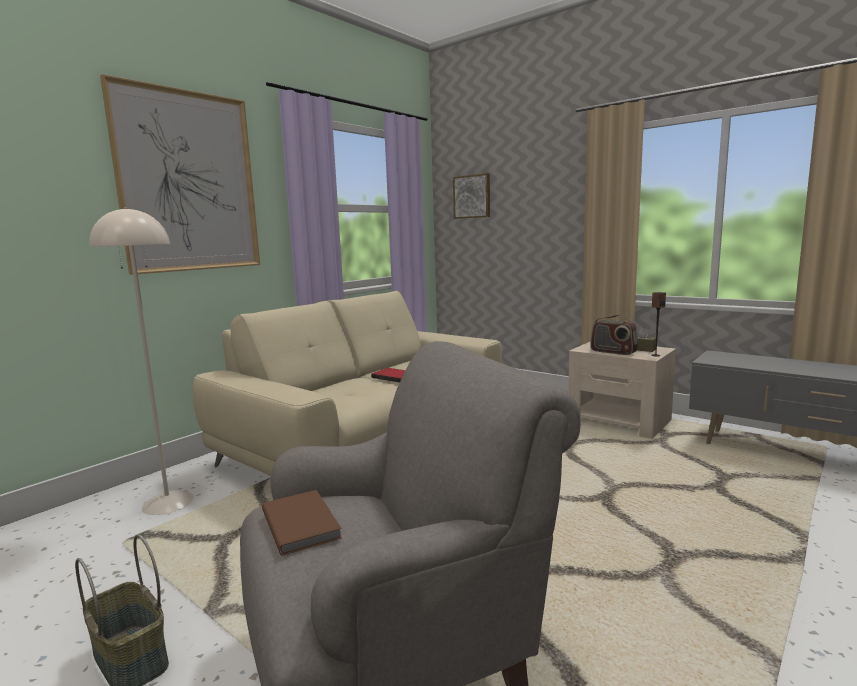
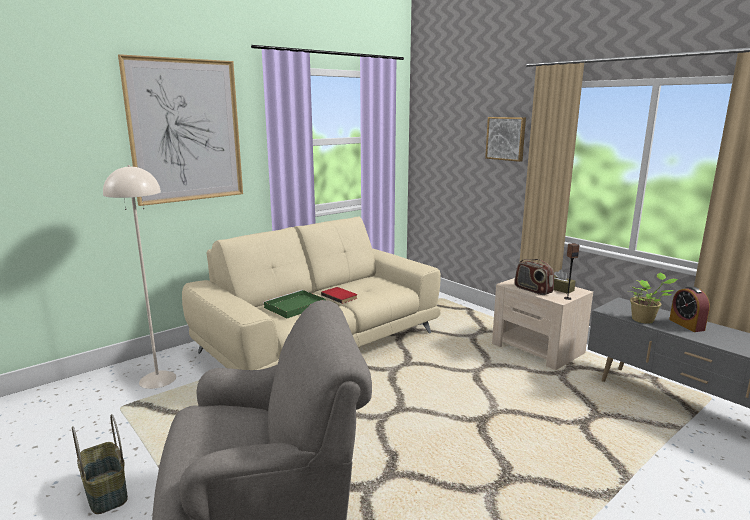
camera: 10 degrees right, 5 degrees up
brown book [262,490,342,556] -> none
picture [453,173,490,219] -> picture moved to [485,117,526,162]
none -> green tray [263,290,326,318]
none -> potted plant [629,273,678,324]
none -> alarm clock [669,286,710,332]

